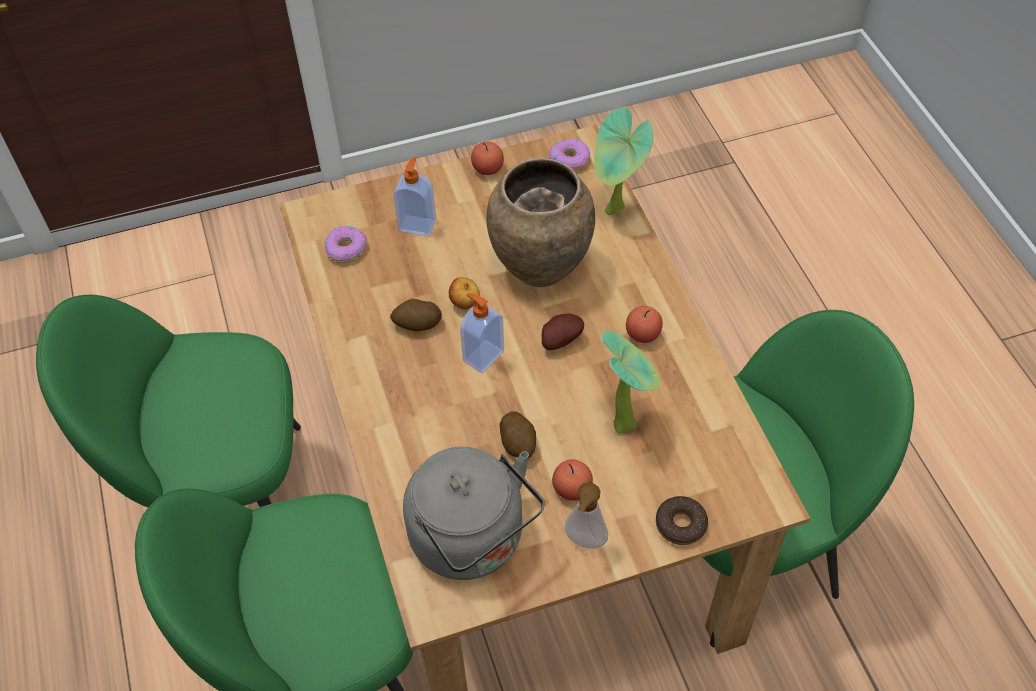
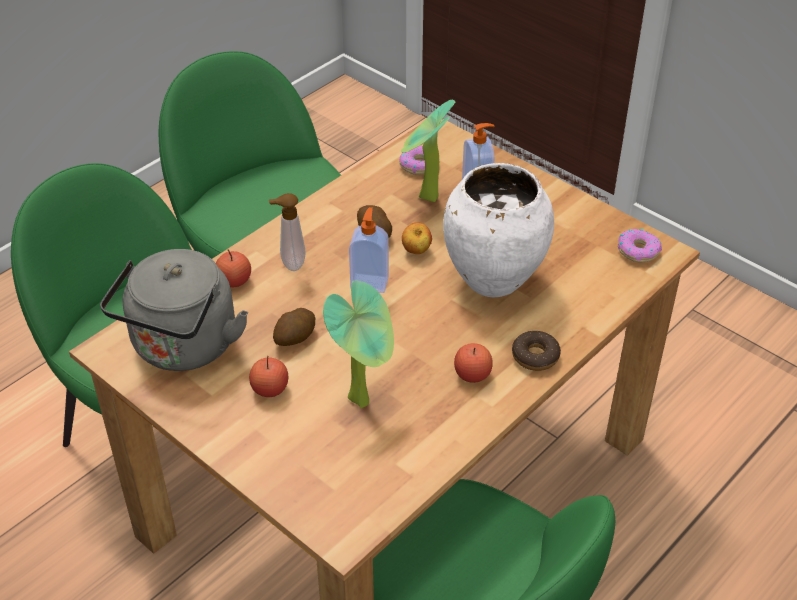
camera: 60 degrees right, 10 degrees down
apple [471,142,504,175] -> apple moved to [216,249,251,287]
brown vase [486,158,595,287] -> white vase [443,163,554,297]
potato [542,313,584,350] -> none
soap dispenser [565,482,608,549] -> soap dispenser moved to [269,193,305,271]
potted plant [594,108,653,215] -> potted plant moved to [401,100,455,202]
donut [656,496,708,545] -> donut moved to [512,331,561,371]

